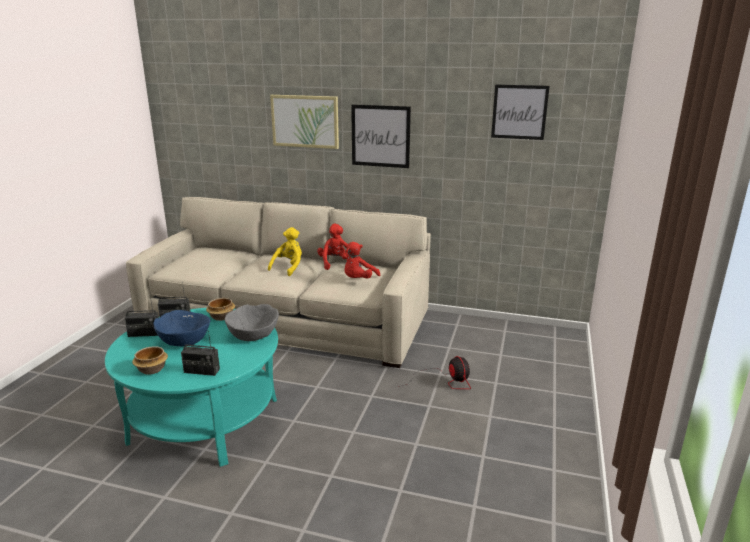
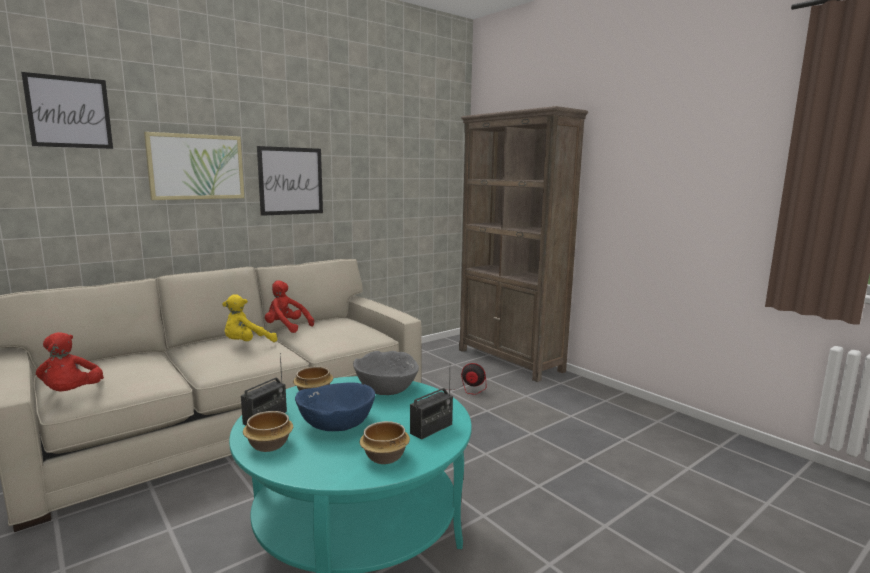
camera: 55 degrees left, 10 degrees down
radio [124,295,159,337] -> bowl [243,411,293,452]
yellow plush toy [268,227,302,276] -> yellow plush toy turned 105 degrees counterclockwise [222,294,277,342]
red plush toy [345,242,380,279] -> red plush toy moved to [36,332,104,391]
picture [491,84,550,140] -> picture moved to [21,72,113,149]
none -> brown bookcase [459,106,588,382]

